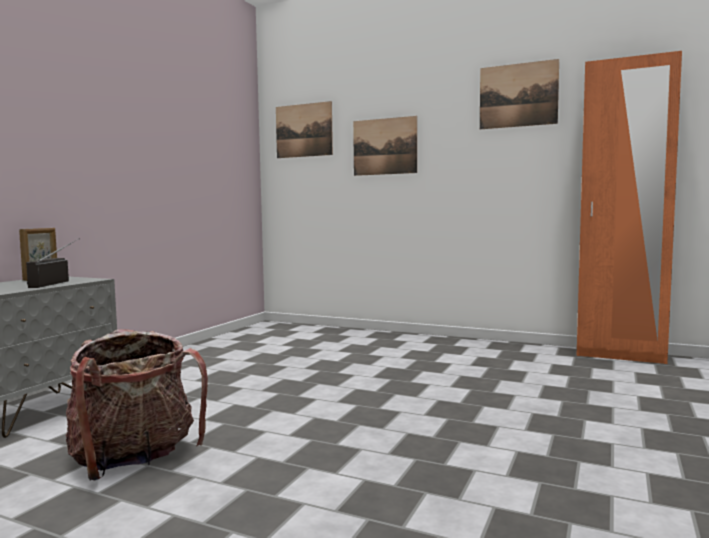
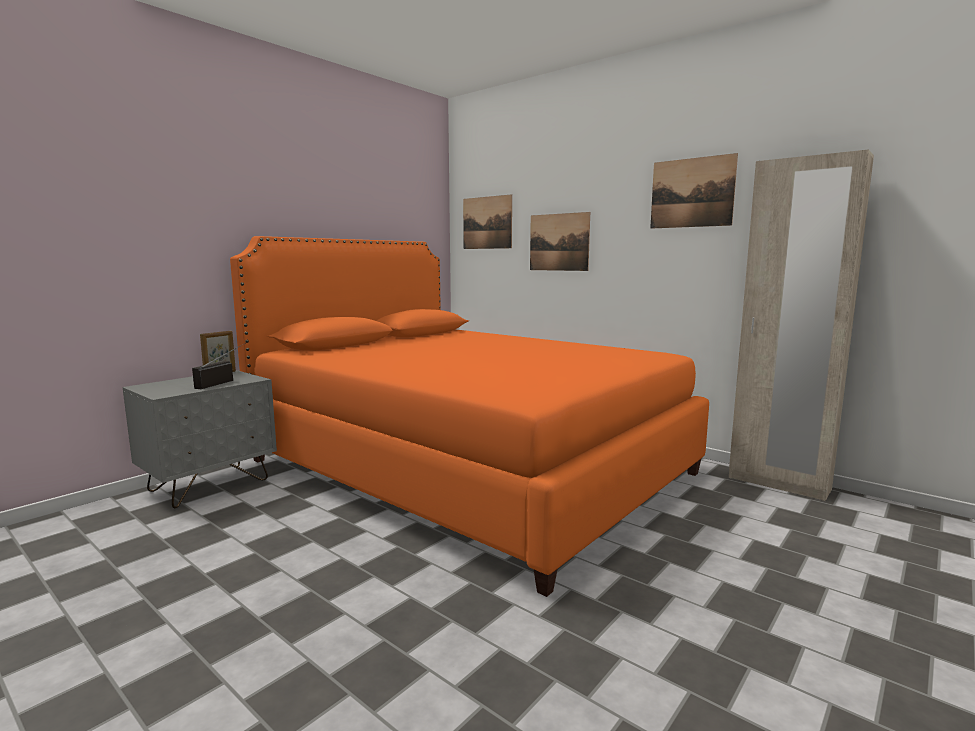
camera: 15 degrees right, 5 degrees up
backpack [66,329,208,481] -> none
orange wardrobe [577,51,682,364] -> beige wardrobe [729,149,874,501]
none -> orange bed [230,236,709,597]

